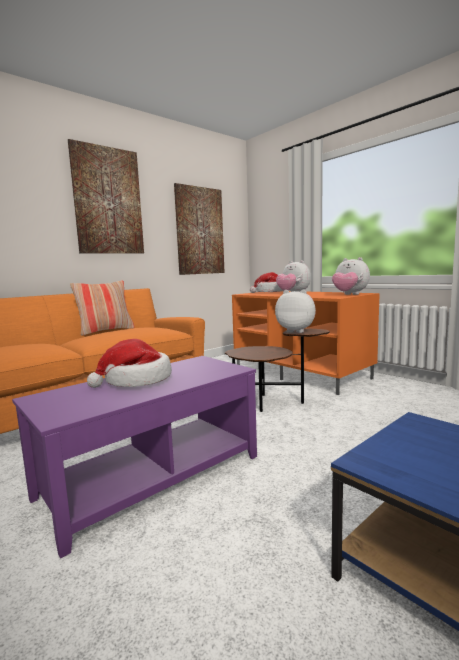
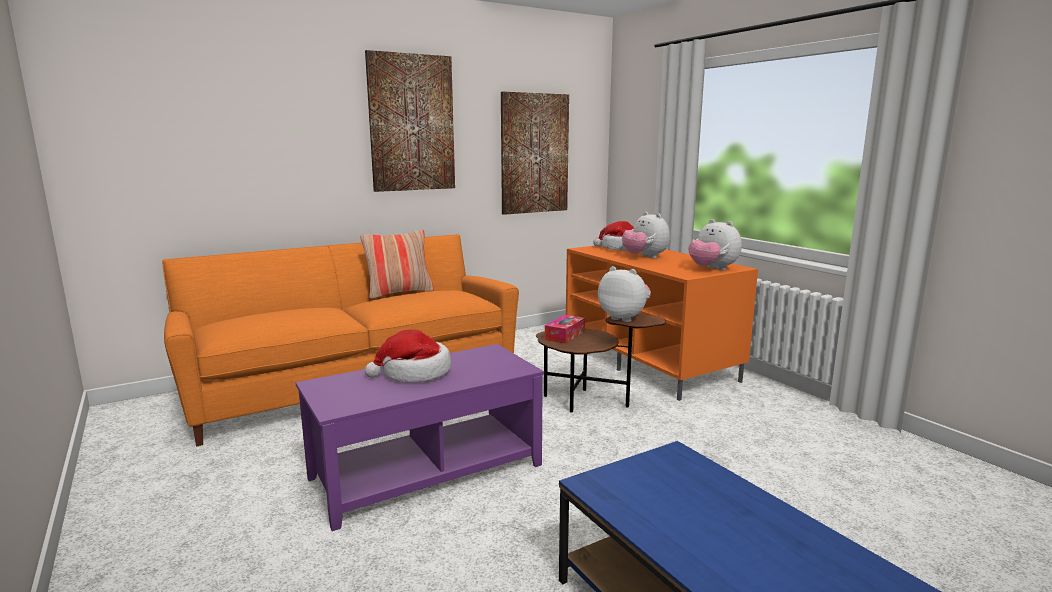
camera: 10 degrees right, 5 degrees up
none -> tissue box [545,315,585,344]

